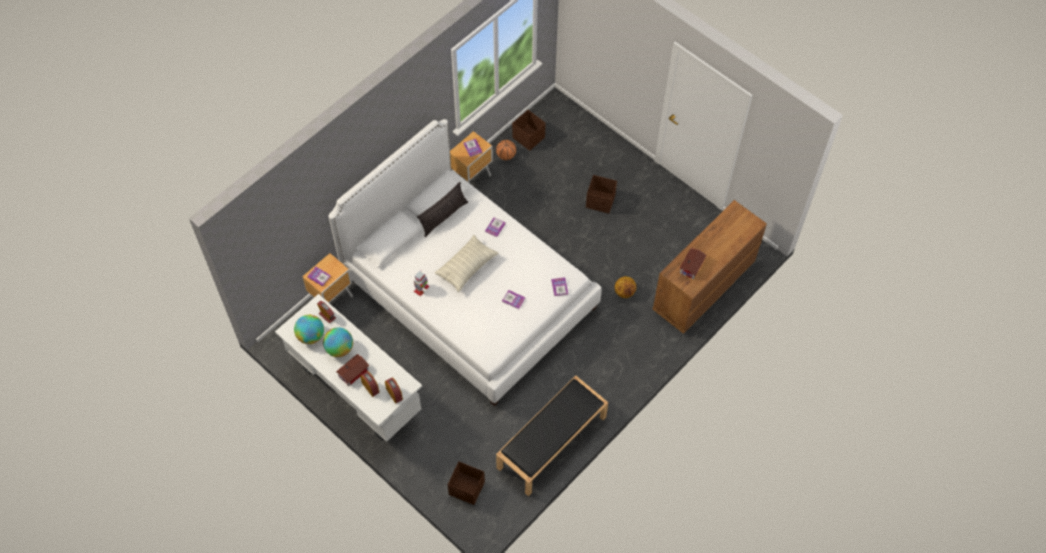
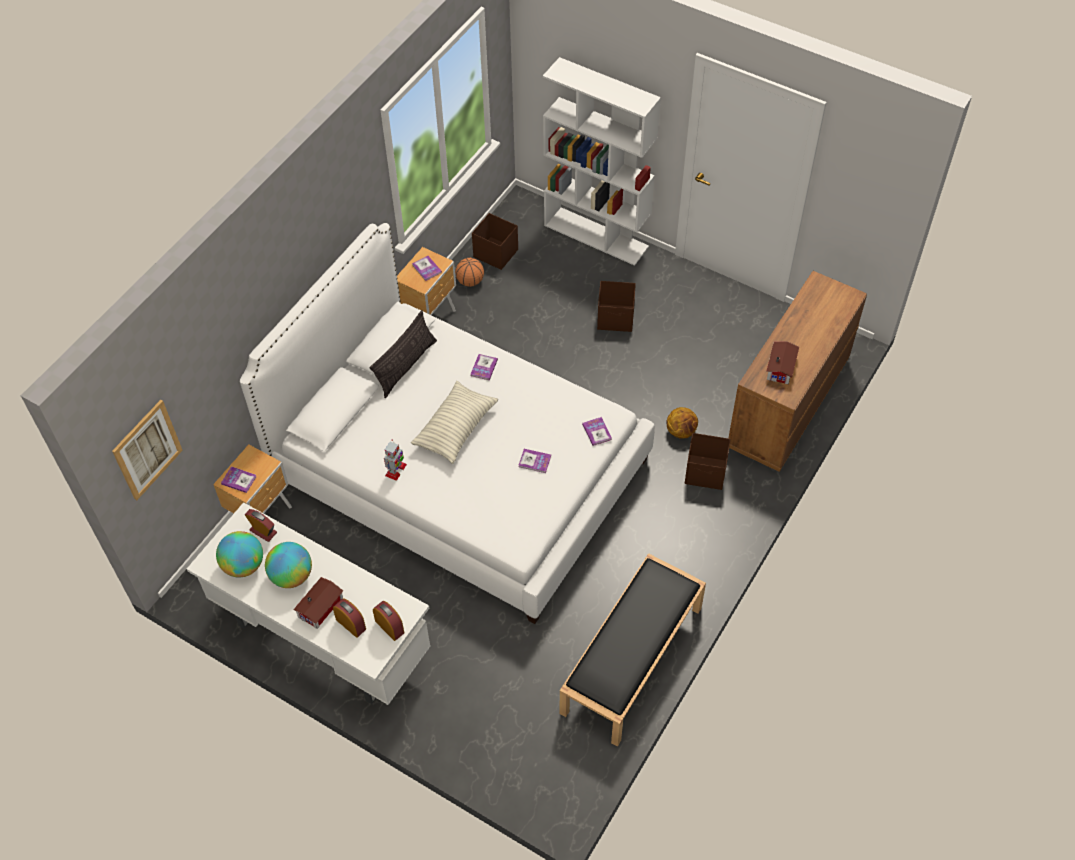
camera: 10 degrees left, 5 degrees down
brown storage box [448,462,485,505] -> brown storage box moved to [685,433,730,490]
none -> picture [112,400,183,500]
none -> white bookcase [543,57,661,266]

